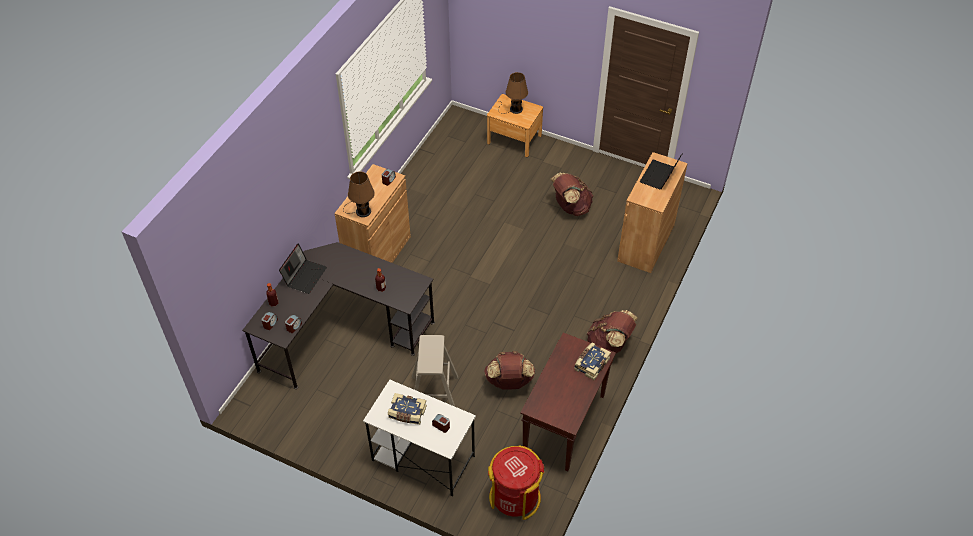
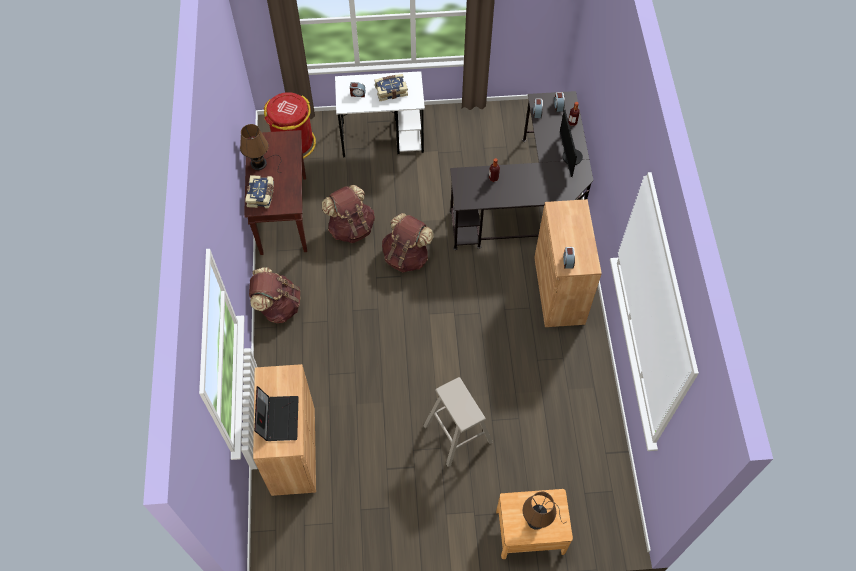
camera: 150 degrees right, 10 degrees up
laptop [279,243,327,294] -> monitor [560,110,583,177]
brown table lamp [343,171,375,217] -> brown table lamp moved to [240,124,281,170]
beige stool [412,335,458,406] -> beige stool moved to [423,377,493,467]
brown backpack [551,172,594,216] -> brown backpack moved to [382,213,434,273]

